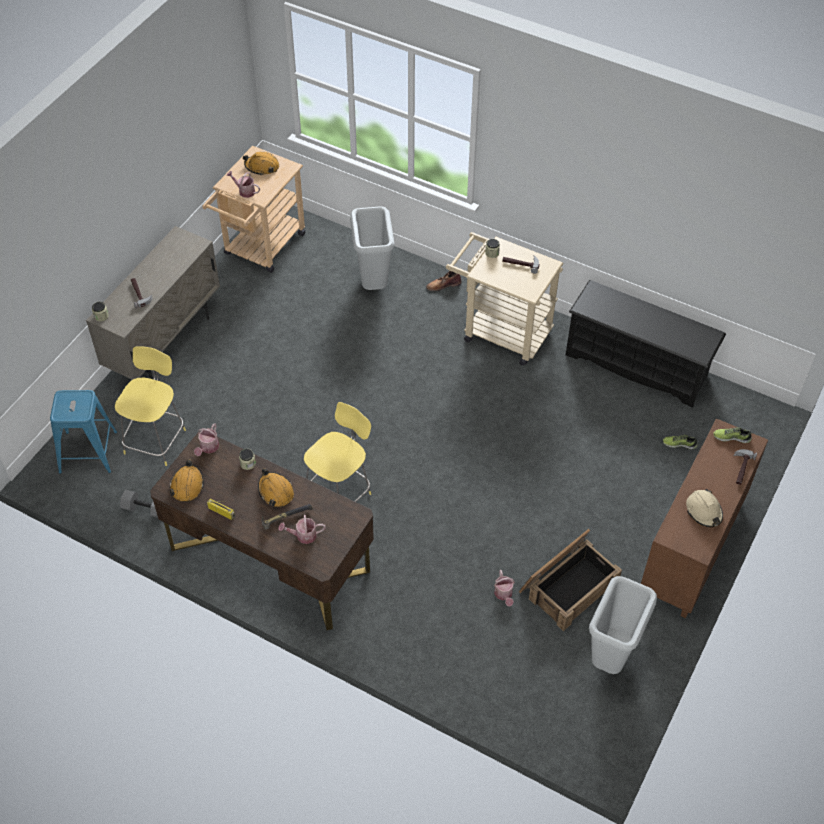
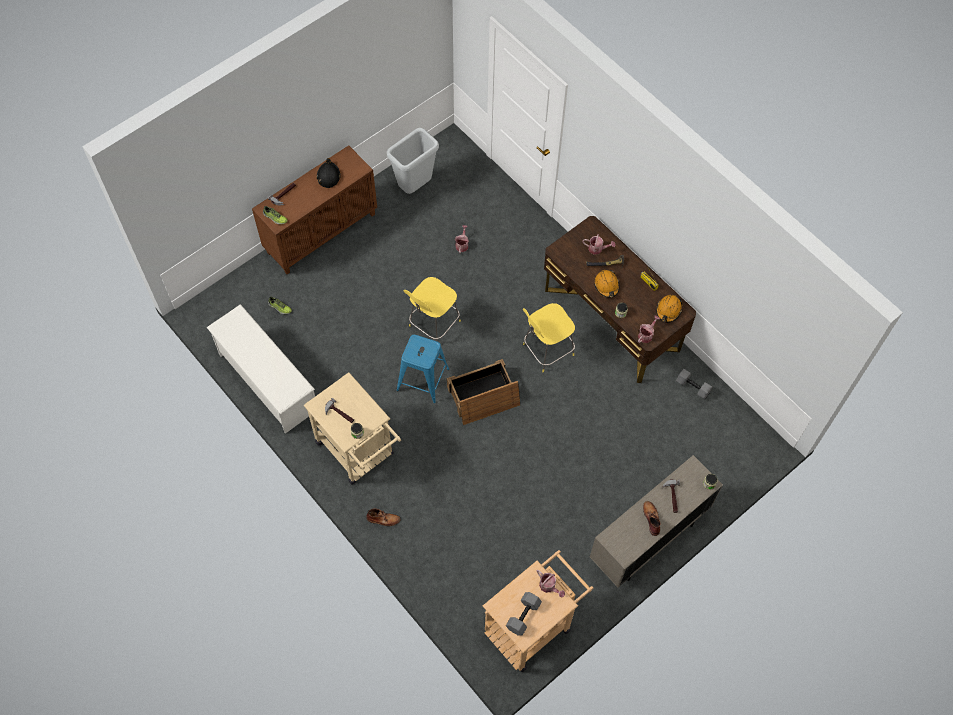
camera: 160 degrees left, 10 degrees up
blue stool [50,390,117,474] -> blue stool moved to [397,335,449,403]
yellow stool [115,346,186,466] -> yellow stool moved to [404,277,461,342]
orange hard hat [243,152,279,175] -> grey dumbbell [506,592,542,636]
grey trash can [350,206,395,290] -> none
crate [519,529,622,631] -> crate moved to [447,359,520,425]
black shoe rack [566,280,726,408] -> white shoe rack [206,304,315,434]
beige hard hat [686,489,723,527] -> black hard hat [317,158,341,188]
none -> brown boot [643,501,661,536]

